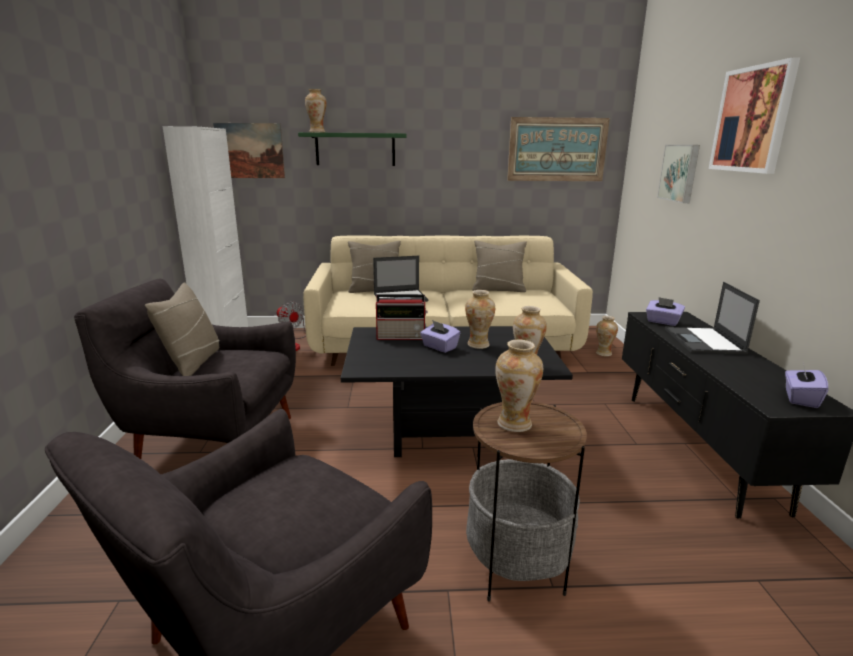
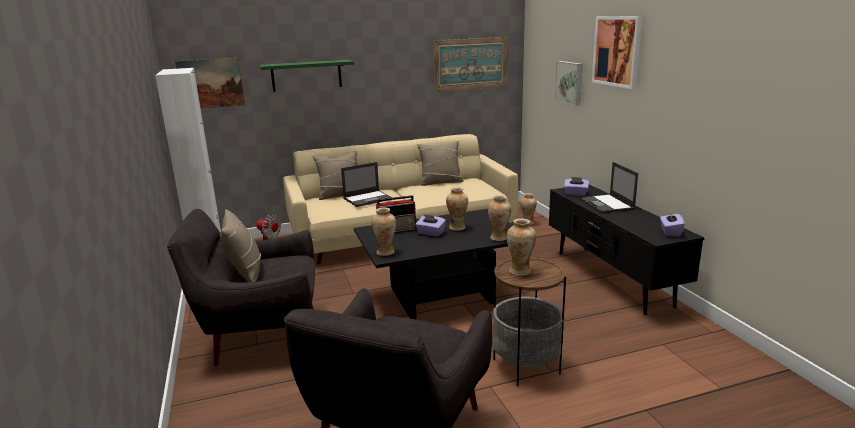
camera: 15 degrees left, 0 degrees up
vase [305,89,327,133] -> vase moved to [371,208,396,256]

